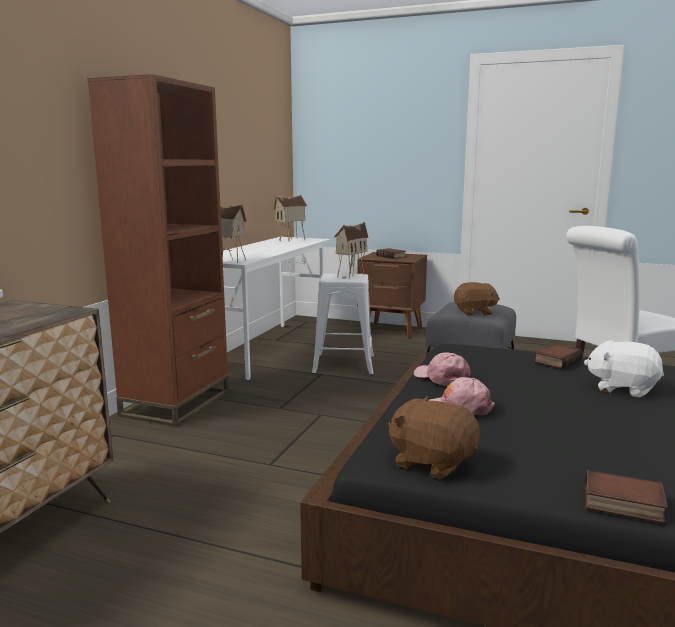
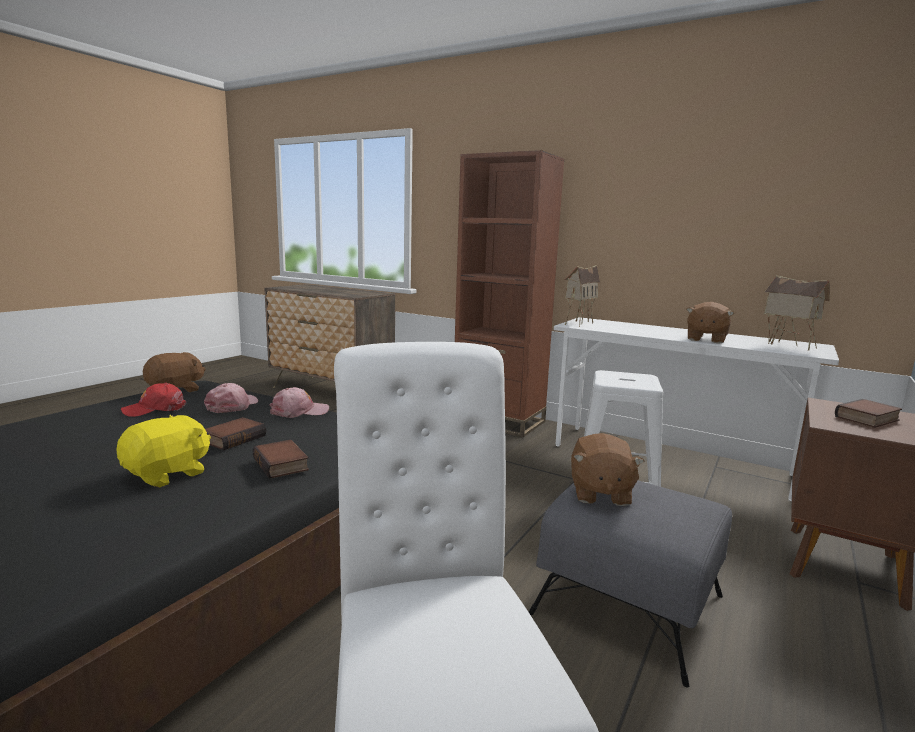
camera: 100 degrees right, 0 degrees up
toy house [334,222,369,279] -> none
white plush toy [584,340,664,398] -> yellow plush toy [116,415,211,488]
book [585,470,668,524] -> book moved to [205,417,266,450]
none -> red cap [121,383,186,417]
none -> brown plush toy [686,302,734,343]

